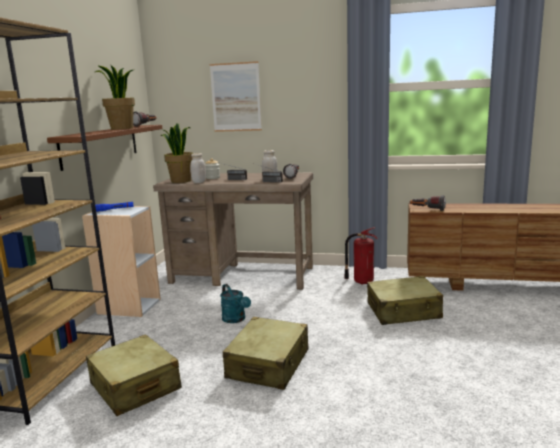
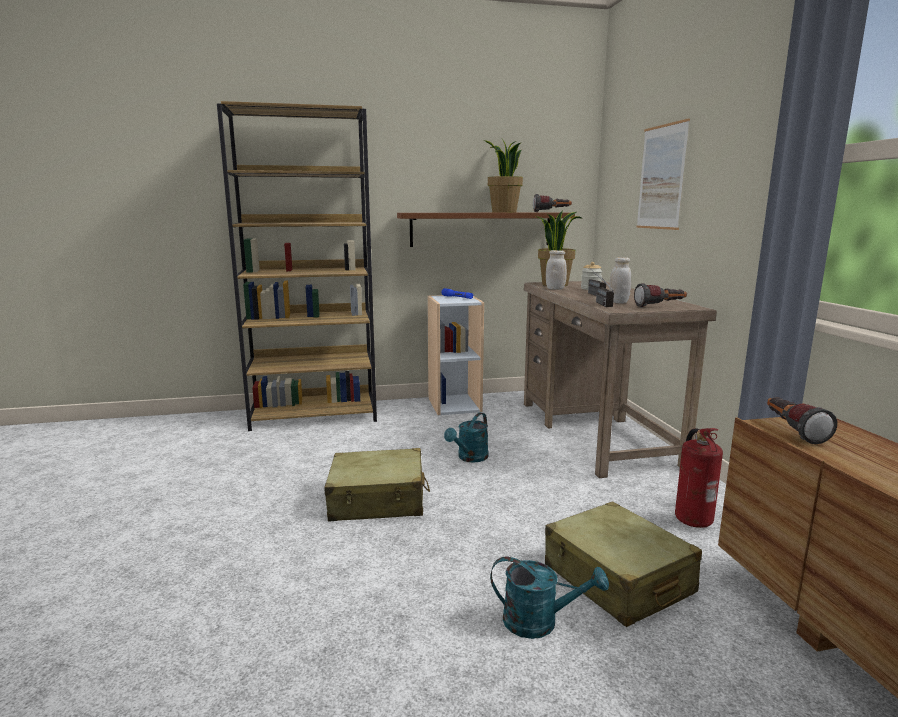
camera: 65 degrees right, 0 degrees up
beige suitcase [86,334,182,416] -> none
none -> turquoise watering can [490,557,609,639]

